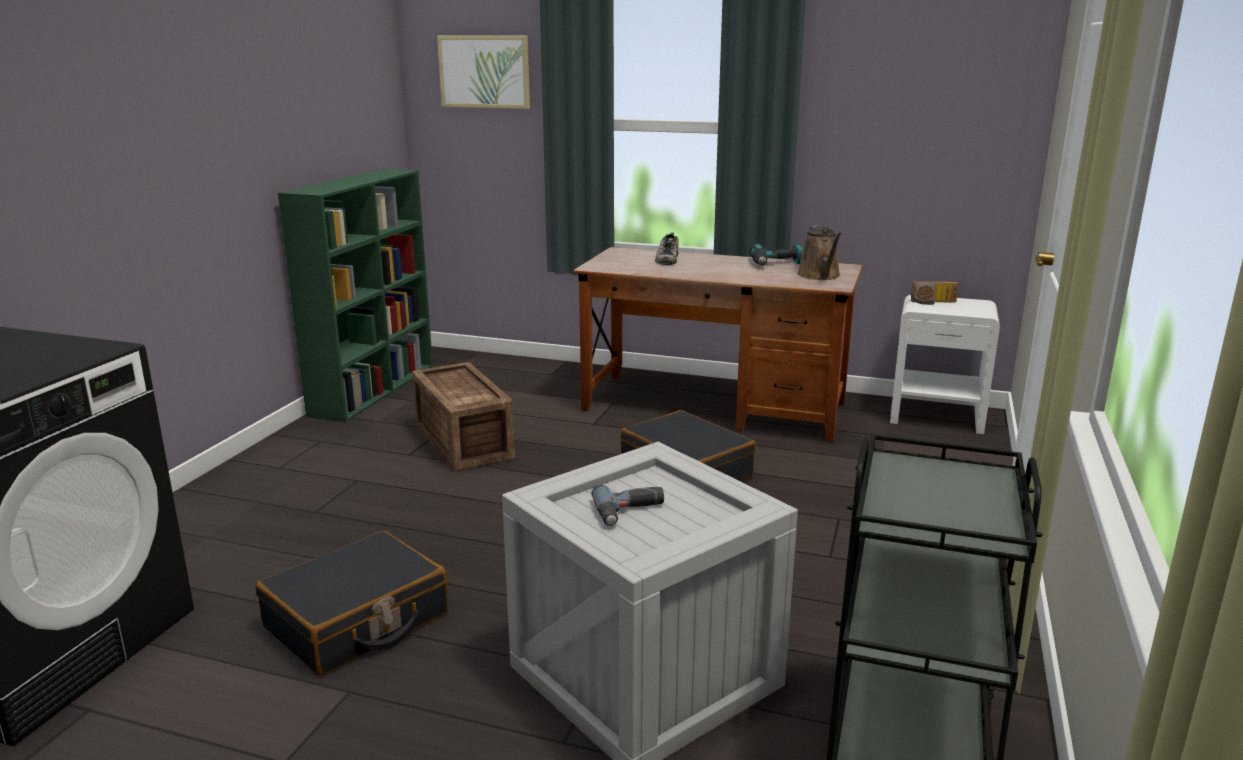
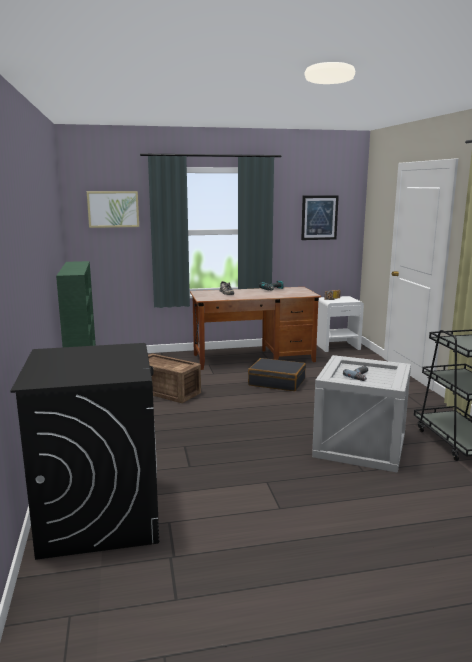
camera: 30 degrees left, 5 degrees down
black suitcase [256,531,449,675] -> none
brown watering can [797,226,841,280] -> none
none -> picture [301,195,339,240]

